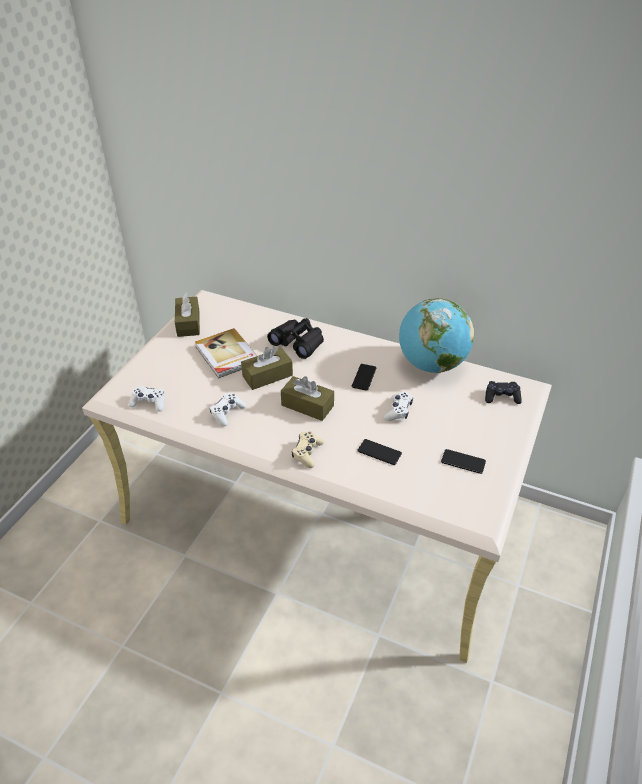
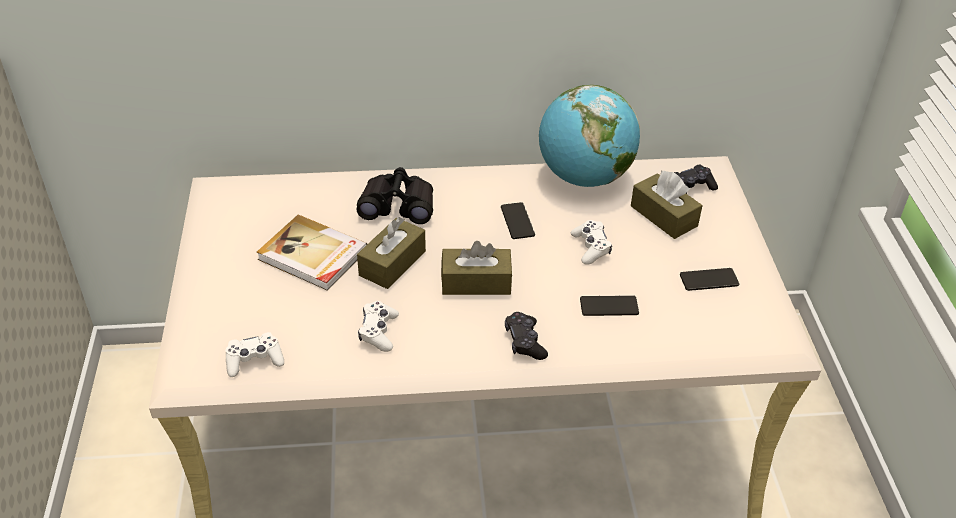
camera: 30 degrees left, 0 degrees up
brown tissue box [175,292,200,337] -> brown tissue box moved to [631,171,702,239]
beige game controller [292,431,324,468] -> black game controller [505,312,548,360]

